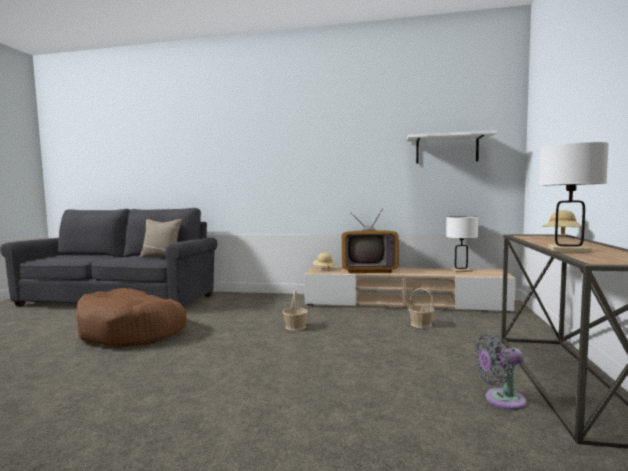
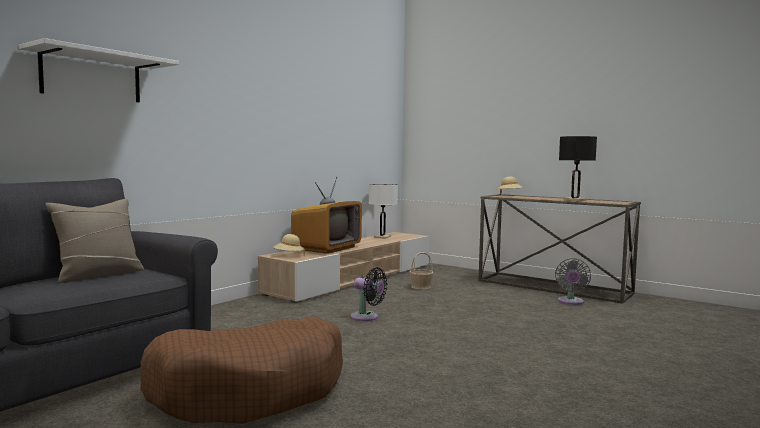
camera: 65 degrees left, 0 degrees up
basket [283,291,308,331] -> black fan [350,267,387,321]
white shelf [407,131,497,164] -> white shelf moved to [19,38,179,102]
white table lamp [539,142,609,252] -> black table lamp [559,136,597,201]

